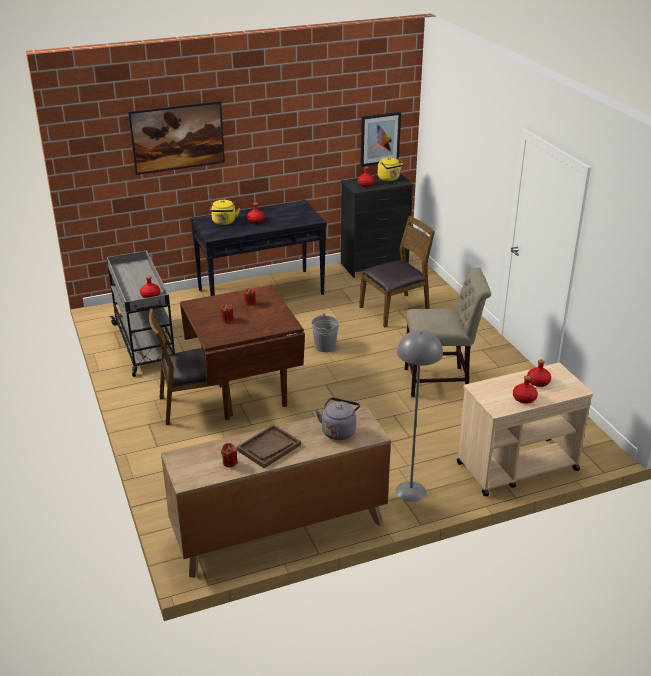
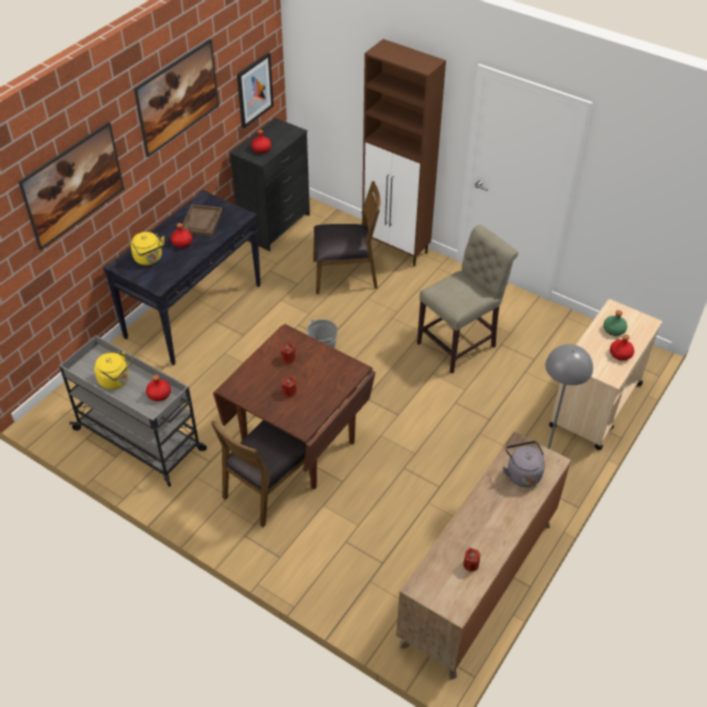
camera: 35 degrees left, 15 degrees up
brown tray [237,424,301,468] -> brown tray moved to [182,204,222,236]
brown chair [359,216,435,327] -> brown chair turned 60 degrees clockwise [313,181,380,294]
yellow kettle [378,158,404,181] -> yellow kettle moved to [94,351,132,389]
red bottle [527,360,551,387] -> green bottle [603,310,627,336]
none -> picture [134,39,219,157]
none -> brown cabinet [362,39,446,267]

